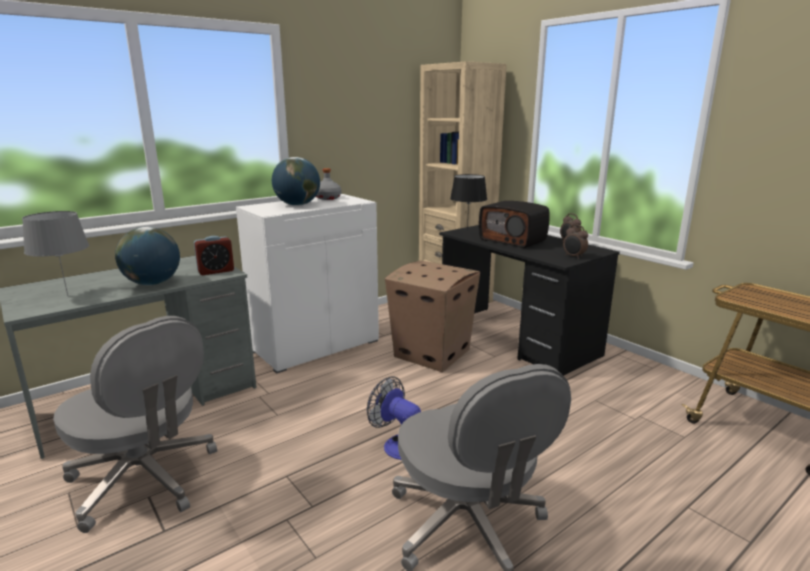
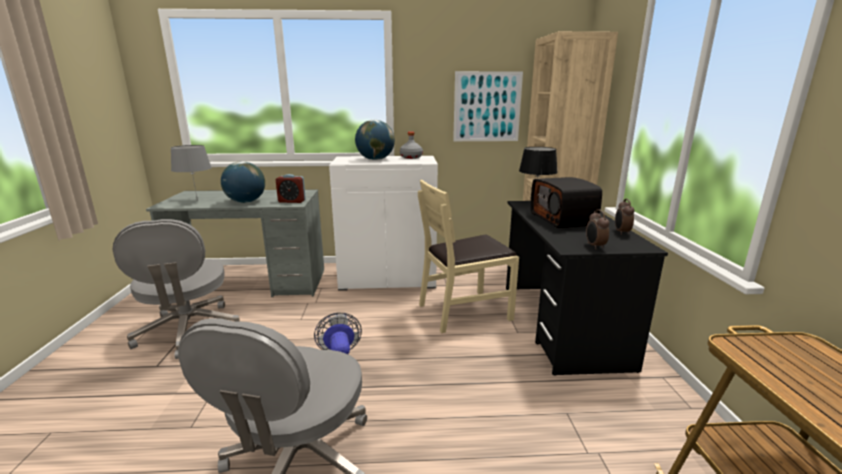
camera: 35 degrees right, 0 degrees up
cardboard box [385,261,480,372] -> beige chair [418,179,519,333]
none -> picture [453,71,523,141]

